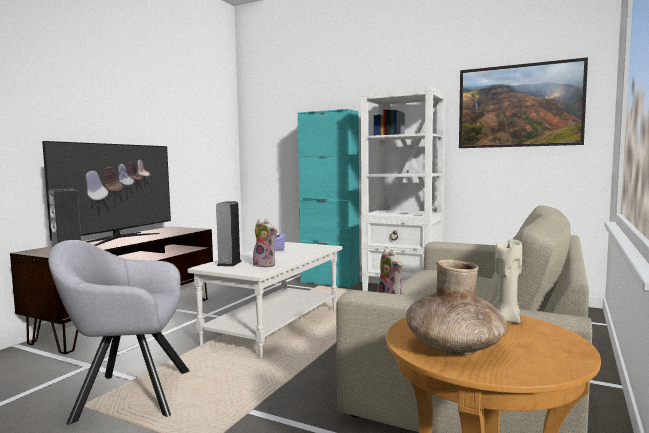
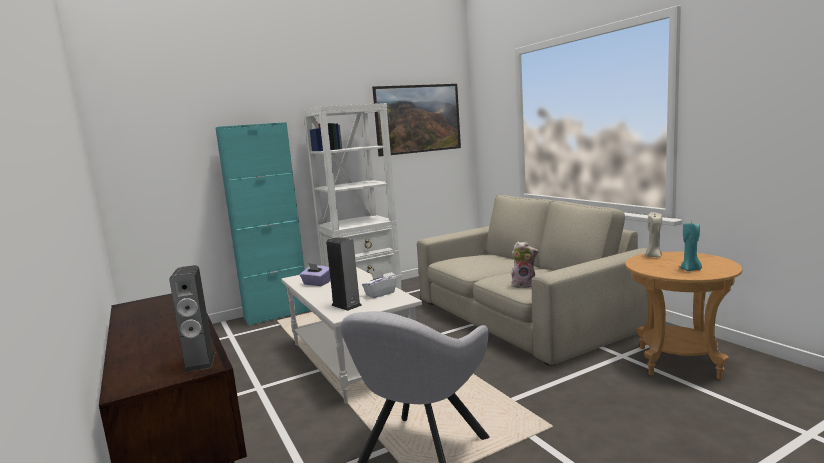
camera: 55 degrees left, 5 degrees up
television [42,141,171,246] -> none
plush toy [253,218,278,267] -> white tissue box [362,269,397,298]
brown vase [406,259,507,355] -> turquoise candle [680,222,702,271]

